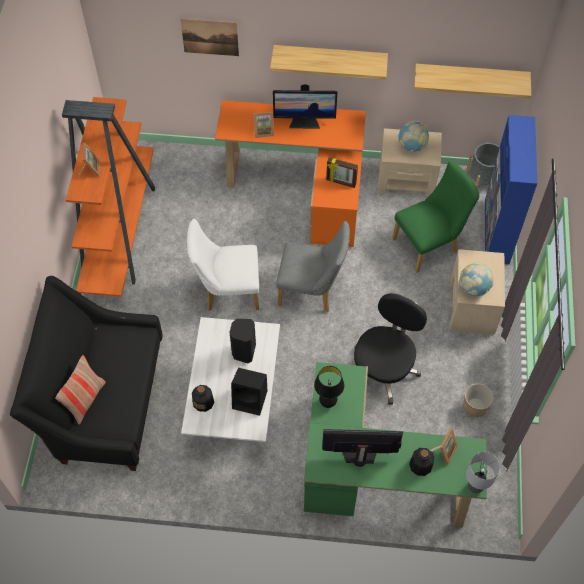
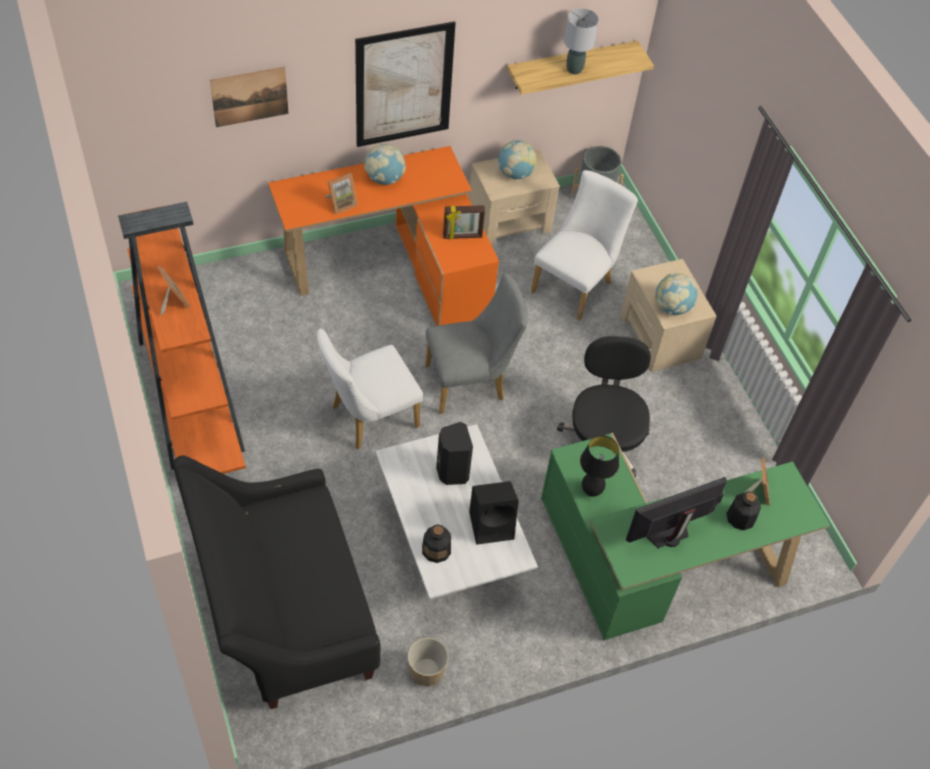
camera: 30 degrees left, 5 degrees down
pillow [55,355,106,424] -> none
shelf [270,45,388,80] -> picture [355,21,456,147]
monitor [273,85,337,129] -> globe [365,143,406,185]
green chair [392,161,479,273] -> white chair [531,170,638,321]
planter [464,383,494,417] -> planter moved to [408,638,449,686]
grey table lamp [466,452,500,494] -> grey table lamp moved to [564,8,599,74]
blue cabinet [485,115,538,264] -> none

